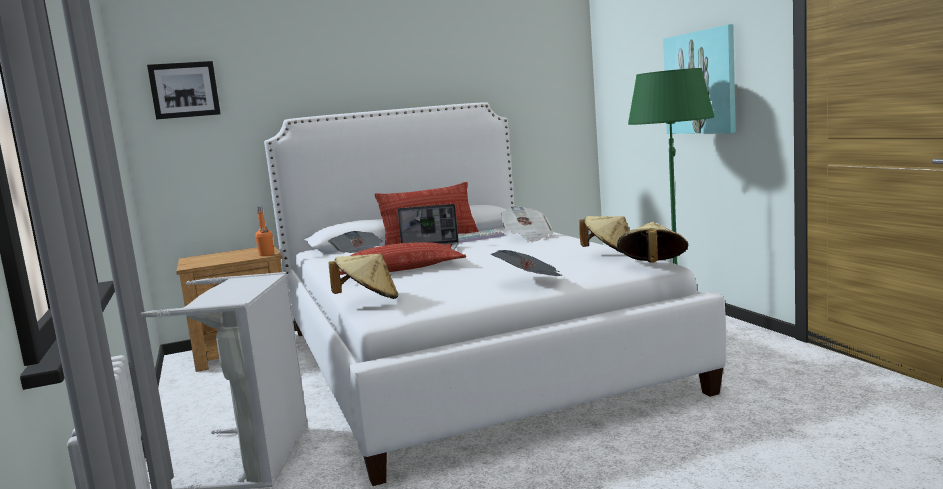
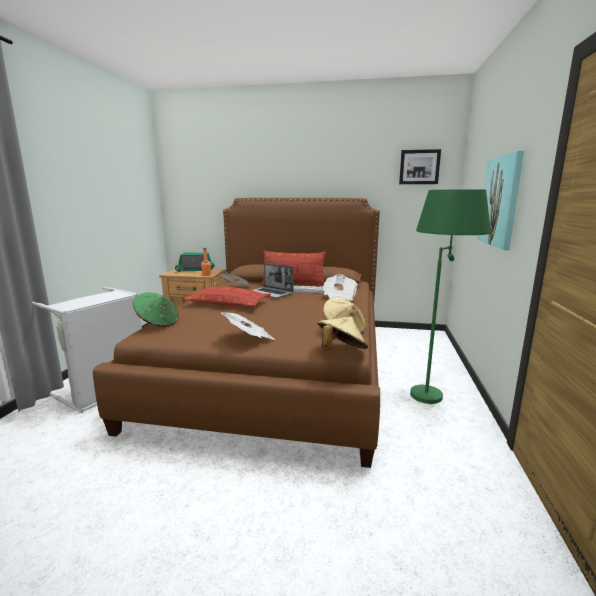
camera: 30 degrees right, 5 degrees up
picture [147,61,221,119] -> picture moved to [399,149,441,184]
white bed [264,102,727,486] -> brown bed [93,198,380,468]
beige hat [329,254,398,299] -> green hat [133,292,179,327]
none -> radio [175,253,215,272]

